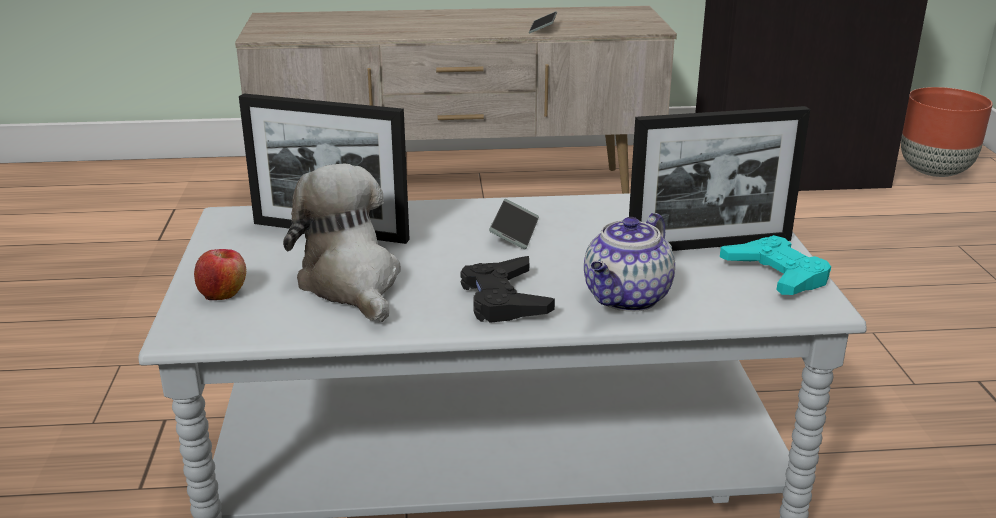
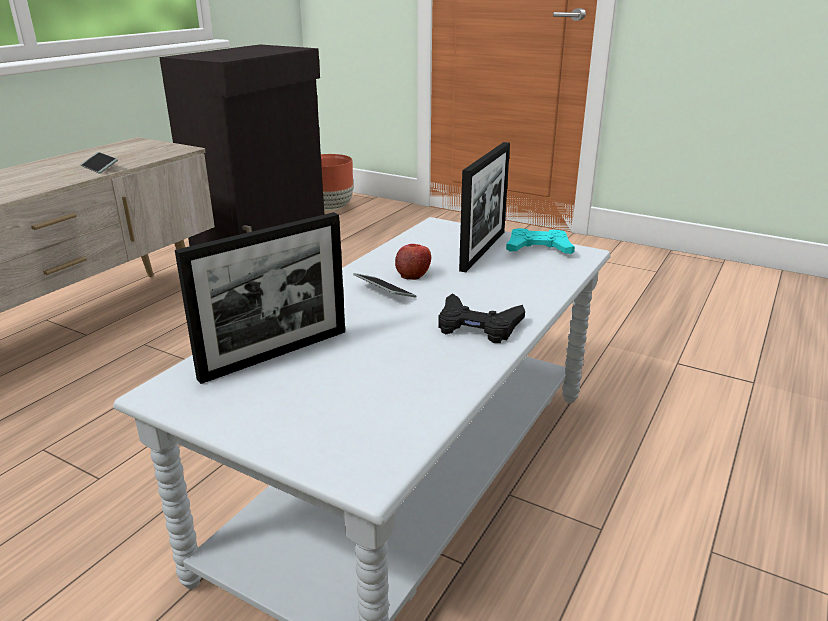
camera: 55 degrees left, 0 degrees up
apple [194,249,246,300] -> apple moved to [395,244,431,280]
plush toy [283,164,401,322] -> none
teapot [584,213,675,312] -> none

